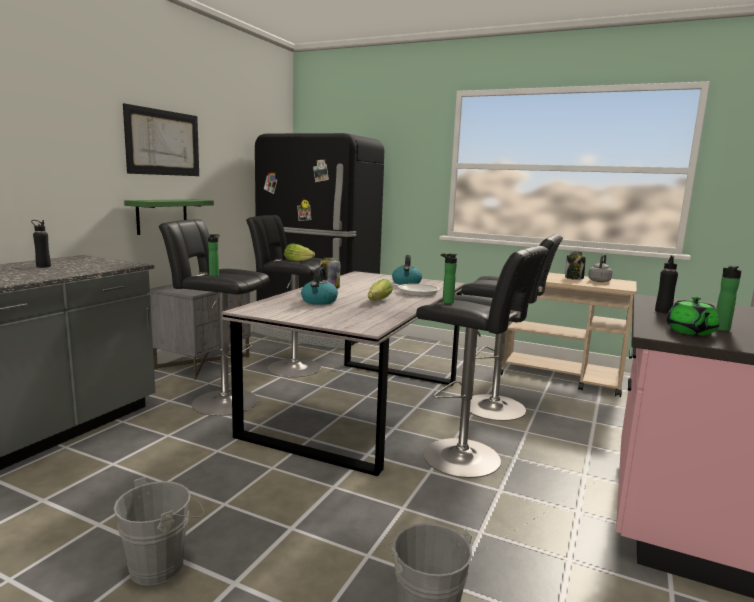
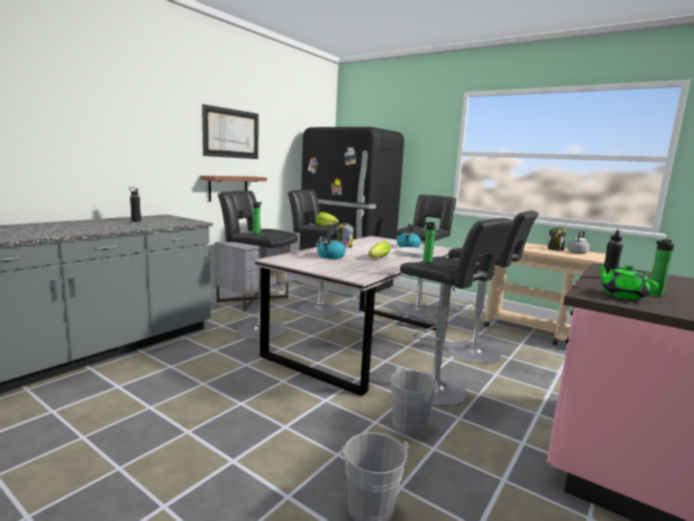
camera: 10 degrees right, 0 degrees up
grey bucket [113,477,204,586] -> grey bucket moved to [390,366,444,436]
green shelf [124,199,214,235] -> brown shelf [200,176,267,202]
green teapot [666,296,719,336] -> green teapot turned 135 degrees clockwise [597,264,659,300]
none -> black stool [397,195,456,317]

